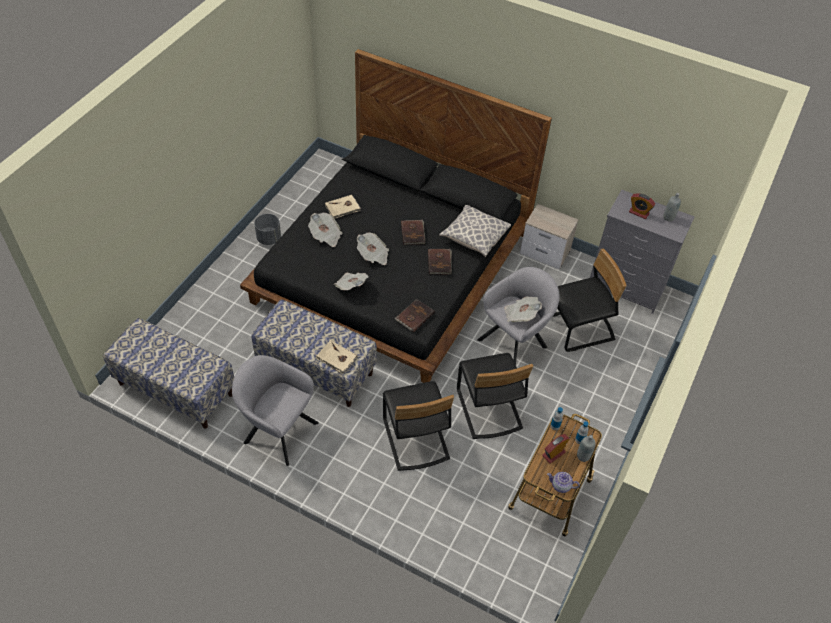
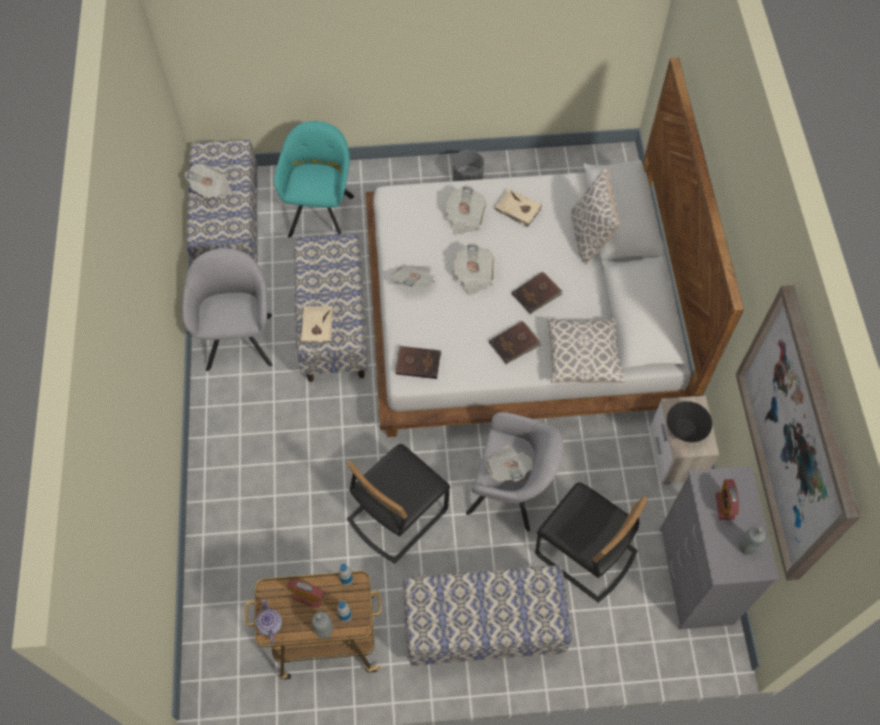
camera: 60 degrees right, 10 degrees up
black bed [240,49,552,383] -> white bed [365,58,744,437]
black chair [383,381,454,471] -> none
none -> newspaper [185,163,232,198]
none -> turquoise armchair [274,121,354,238]
none -> bench [404,566,572,666]
none -> pillow [571,167,620,263]
none -> black bowl [667,401,712,442]
none -> picture [736,285,861,581]

